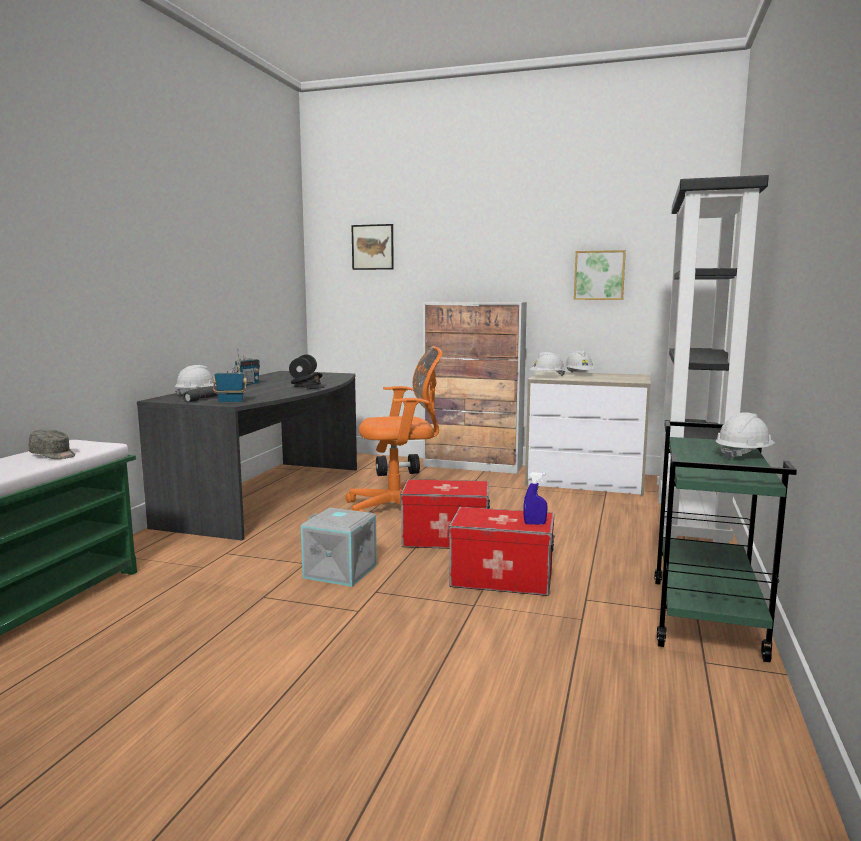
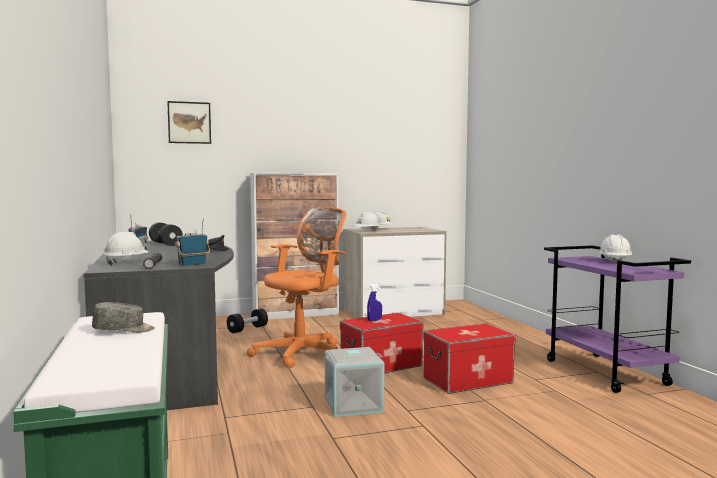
camera: 35 degrees left, 5 degrees down
blue spray bottle [523,472,548,525] -> blue spray bottle moved to [367,283,382,321]
picture [574,250,626,300] -> none
green cart [654,421,797,662] -> purple cart [544,245,691,393]
black bookcase [657,175,769,551] -> none

